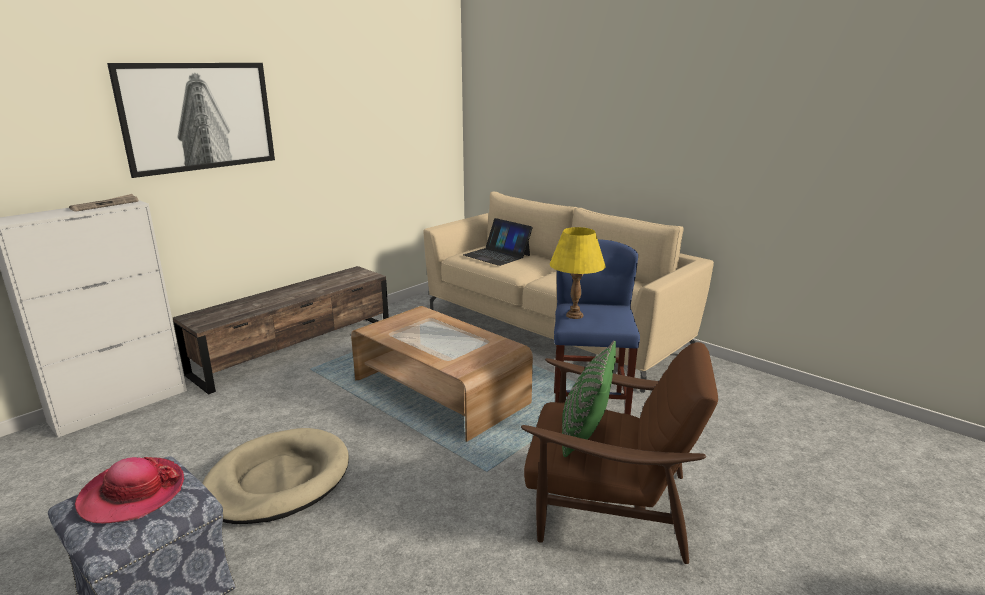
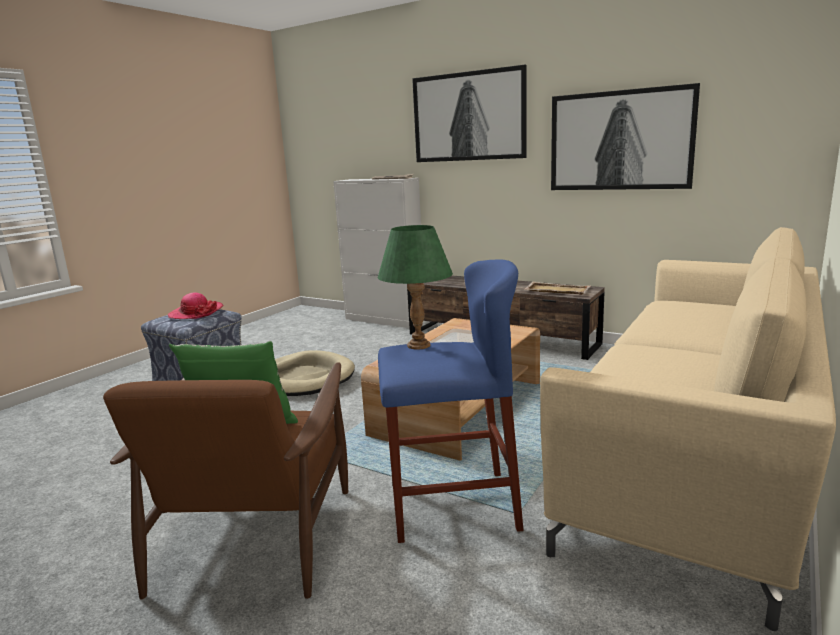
camera: 80 degrees right, 5 degrees down
laptop [463,218,533,266] -> none
yellow table lamp [550,227,605,319] -> green table lamp [378,225,453,350]
none -> beige tray [525,282,590,295]
none -> picture [551,83,700,190]

